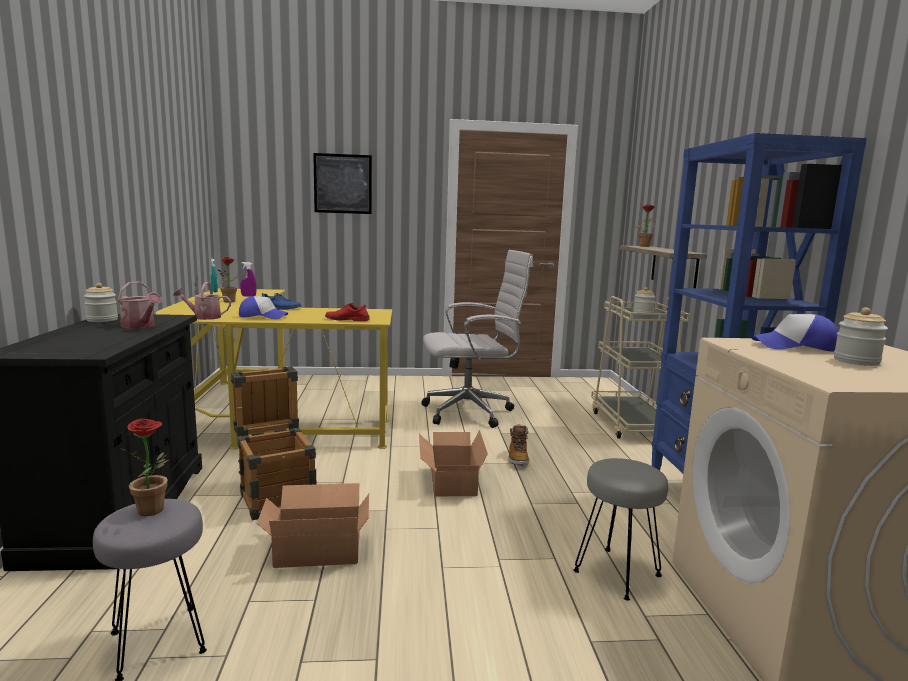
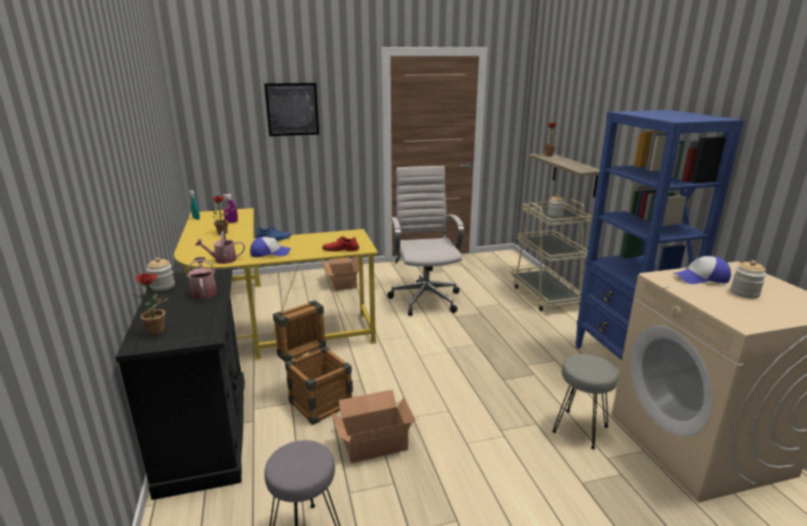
camera: 10 degrees left, 10 degrees up
watering can [118,281,162,329] -> watering can turned 135 degrees counterclockwise [186,257,217,299]
potted plant [120,419,169,516] -> potted plant moved to [132,273,168,336]
cardboard box [419,430,488,496] -> cardboard box moved to [322,257,359,291]
white office chair [422,250,533,428] -> white office chair turned 75 degrees counterclockwise [387,166,464,316]
boot [508,424,529,466] -> none

